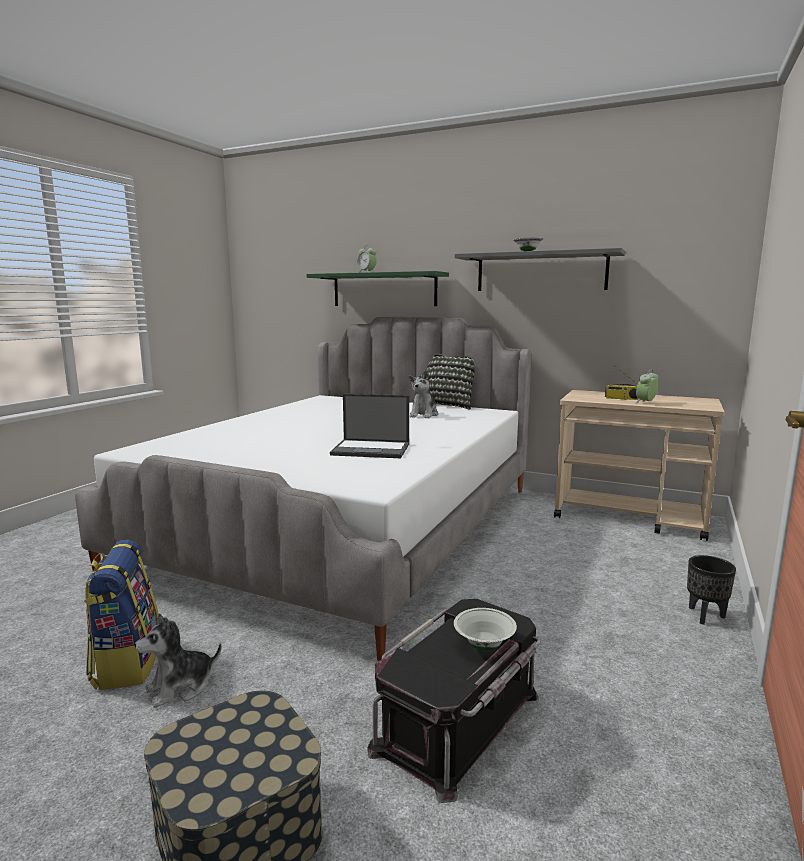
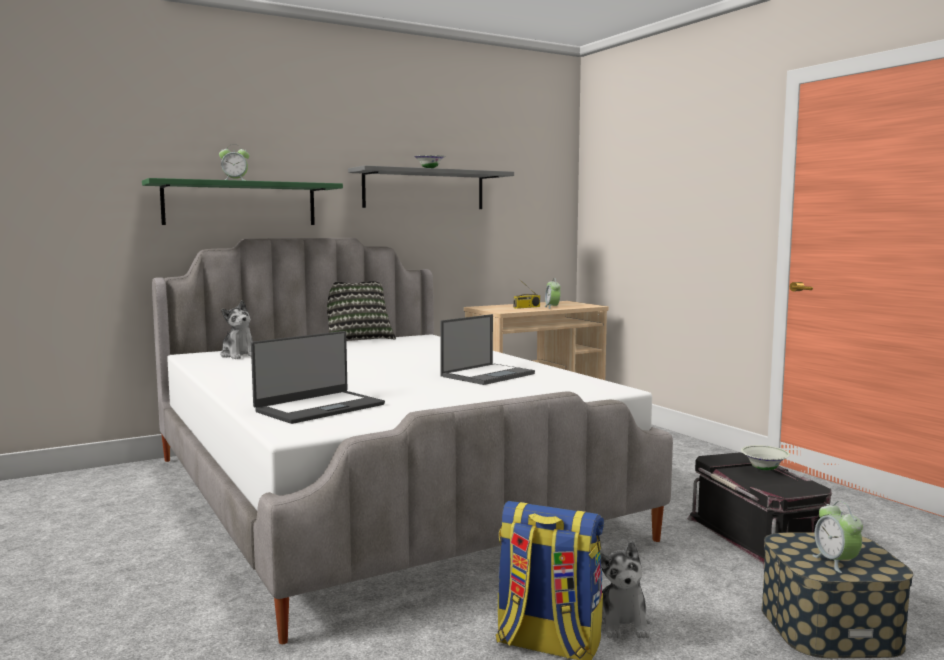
camera: 55 degrees left, 5 degrees down
plush toy [409,370,438,418] -> plush toy moved to [220,300,253,359]
black planter [687,555,736,625] -> none
none -> laptop [251,331,385,424]
none -> alarm clock [812,501,863,573]

